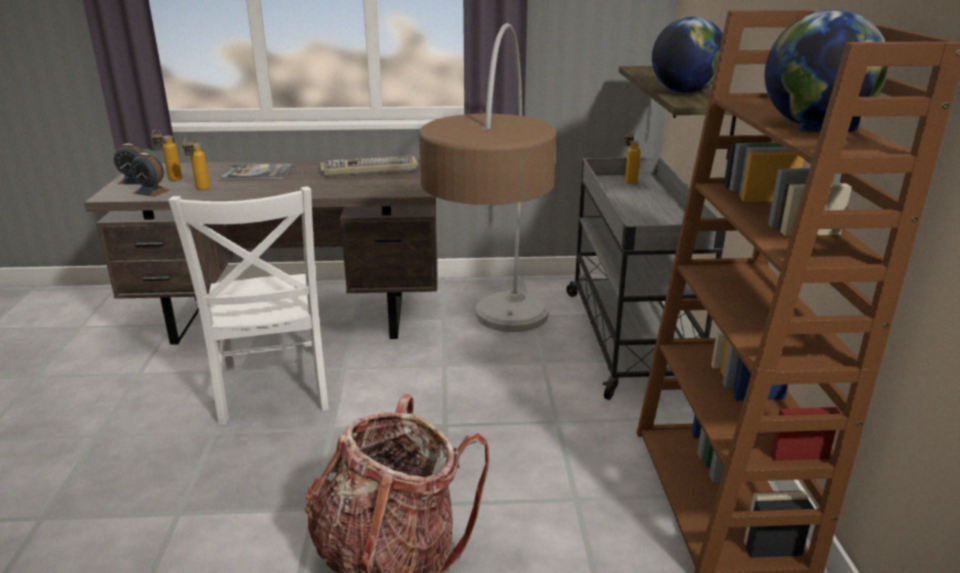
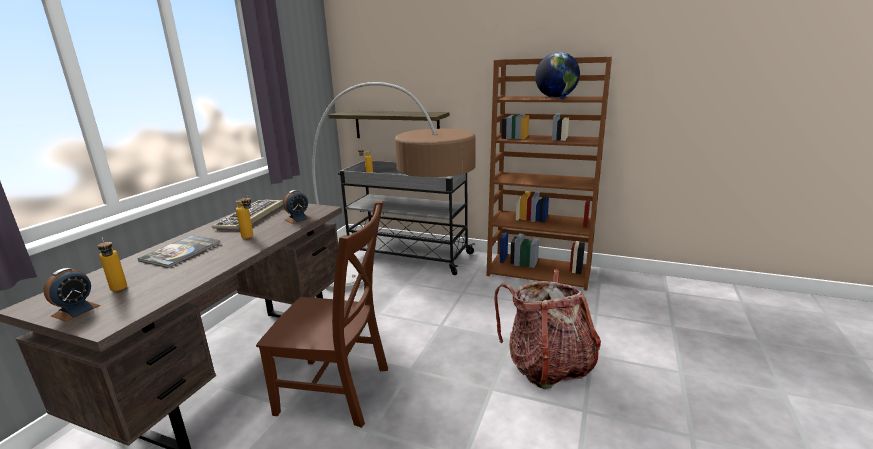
camera: 65 degrees left, 5 degrees down
alarm clock [130,153,169,197] -> alarm clock moved to [283,190,311,224]
white chair [168,186,329,425] -> brown chair [256,201,388,428]
bottle [182,137,210,190] -> bottle moved to [236,194,253,239]
globe [652,17,723,93] -> none

